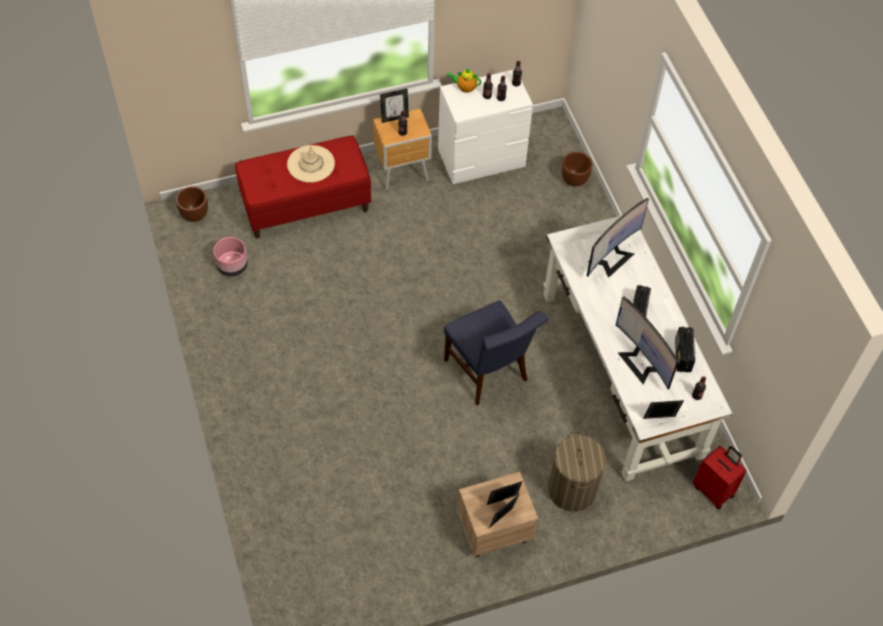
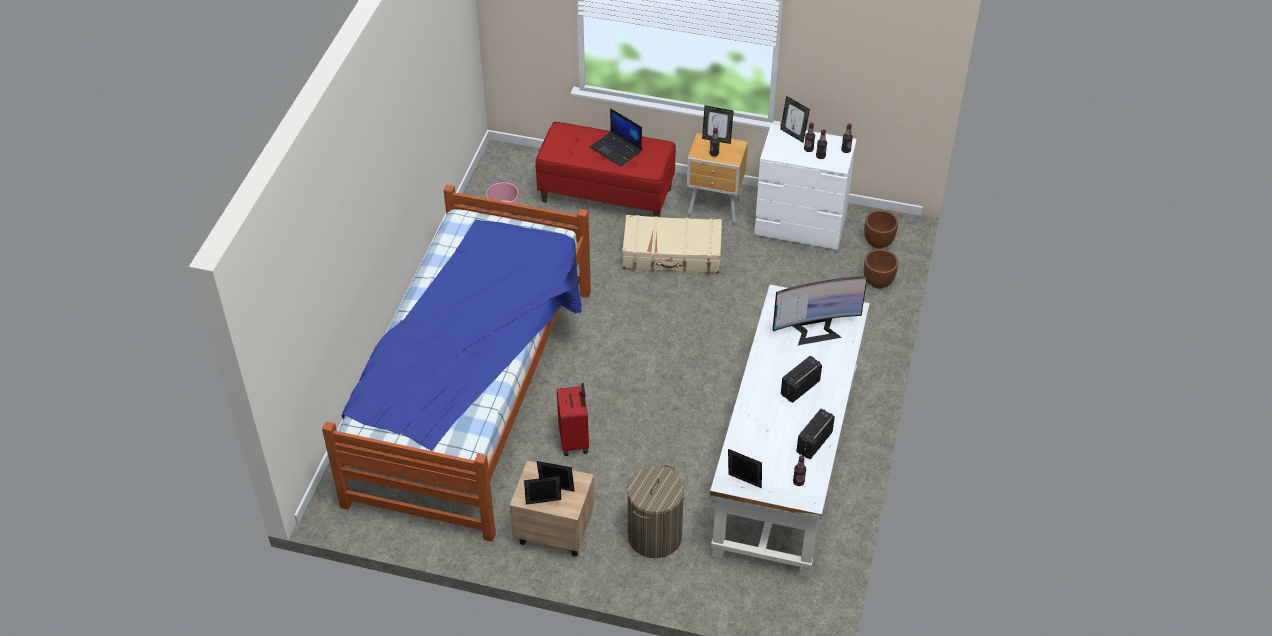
camera: 35 degrees right, 10 degrees down
brown planter [176,186,208,222] -> brown planter moved to [864,210,898,249]
beige hat [287,145,335,183] -> laptop [590,108,642,166]
blue chair [444,300,549,405] -> none
teapot [447,69,481,93] -> picture frame [780,96,810,143]
monitor [616,297,678,389] -> none
red suitcase [693,446,746,510] -> red suitcase moved to [557,383,589,456]
none -> bed [322,185,591,542]
none -> beige suitcase [622,215,722,273]

